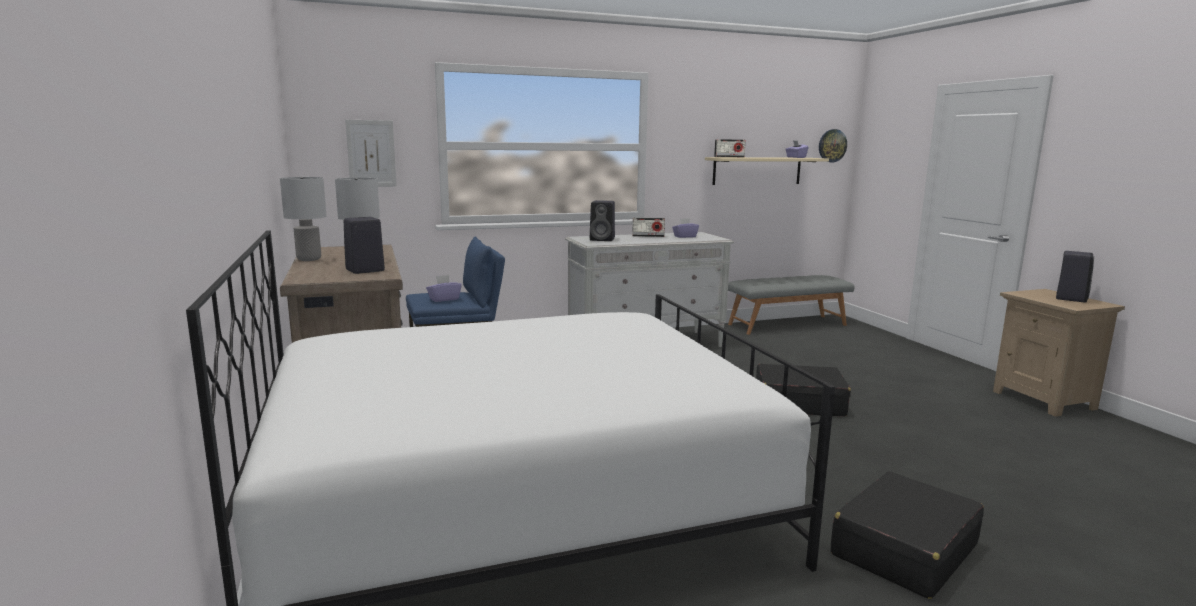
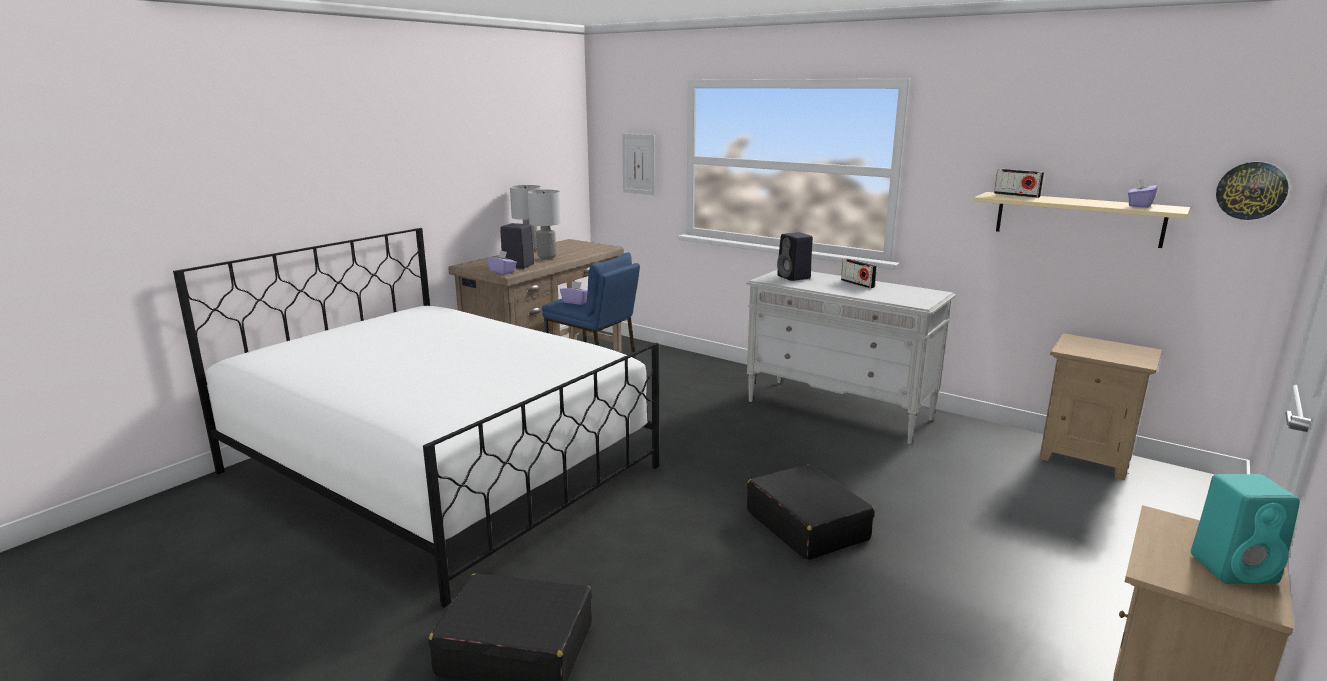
camera: 55 degrees right, 5 degrees up
purple tissue box [672,218,699,238] -> purple tissue box moved to [487,250,517,275]
grey bench [728,275,855,335] -> beige nightstand [1039,333,1162,480]
black speaker [1056,251,1094,303] -> turquoise speaker [1191,474,1300,584]

